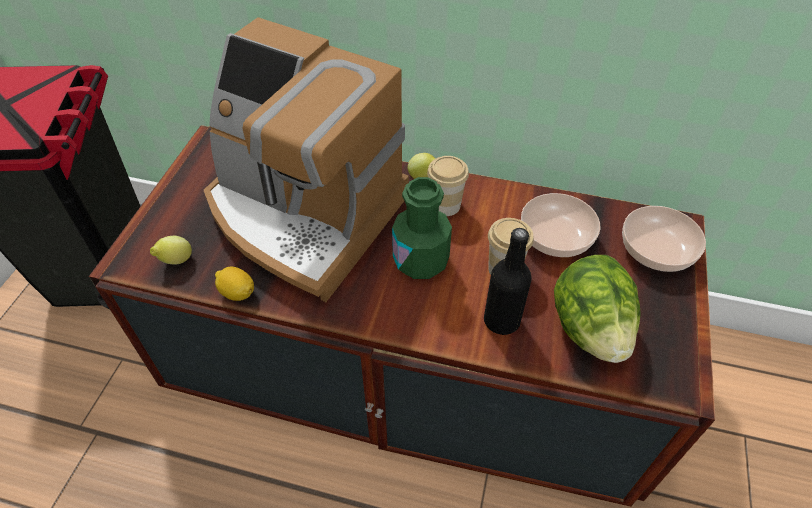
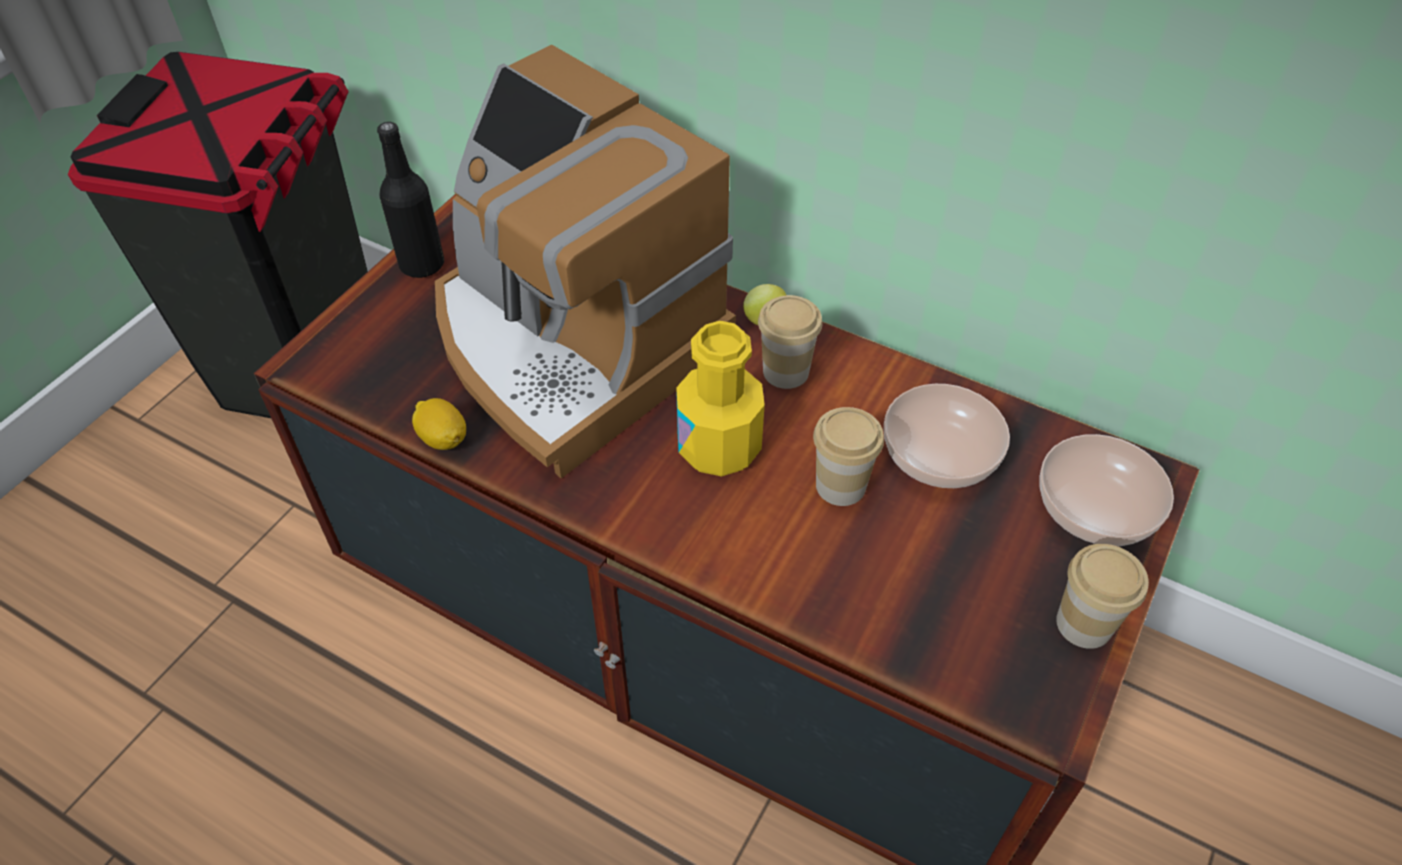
camera: 15 degrees right, 0 degrees up
lemon [150,236,192,265] -> none
green bottle [392,177,452,279] -> yellow bottle [676,321,765,477]
black bottle [484,228,531,335] -> black bottle moved to [377,122,444,278]
lettuce [554,255,641,363] -> none
none -> cup [1056,544,1149,649]

